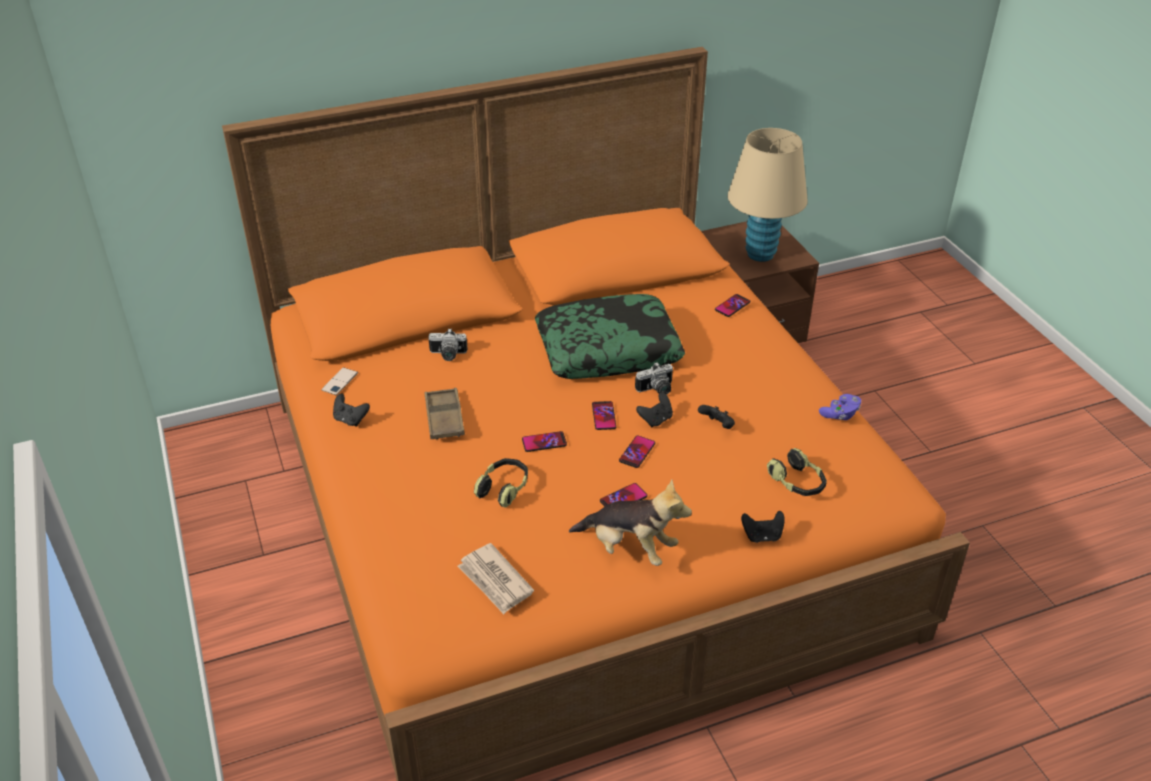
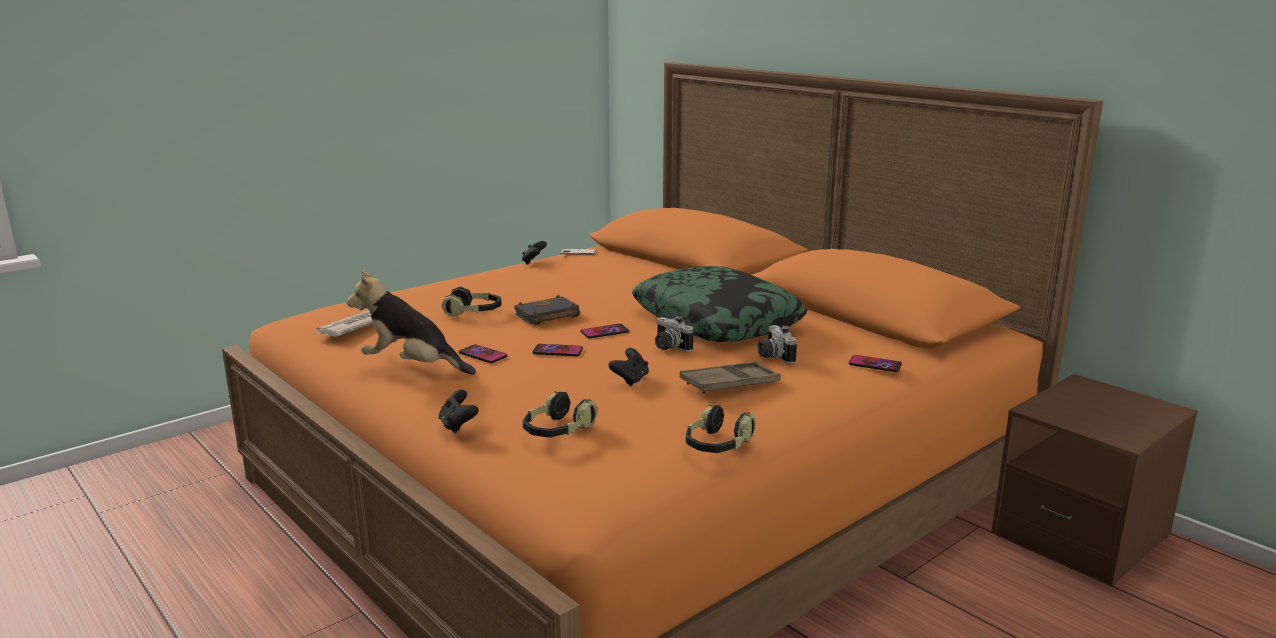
camera: 70 degrees right, 20 degrees down
brown tray [425,388,465,440] -> brown tray moved to [680,361,781,394]
camera [428,328,468,361] -> camera moved to [758,325,797,364]
phone [522,431,567,452] -> black book [514,295,580,325]
plush toy [569,479,692,566] -> plush toy turned 105 degrees clockwise [346,270,476,375]
black game controller [636,392,673,427] -> none
beige table lamp [728,128,808,262] -> none
purple game controller [819,394,861,420] -> headphones [686,405,756,453]

